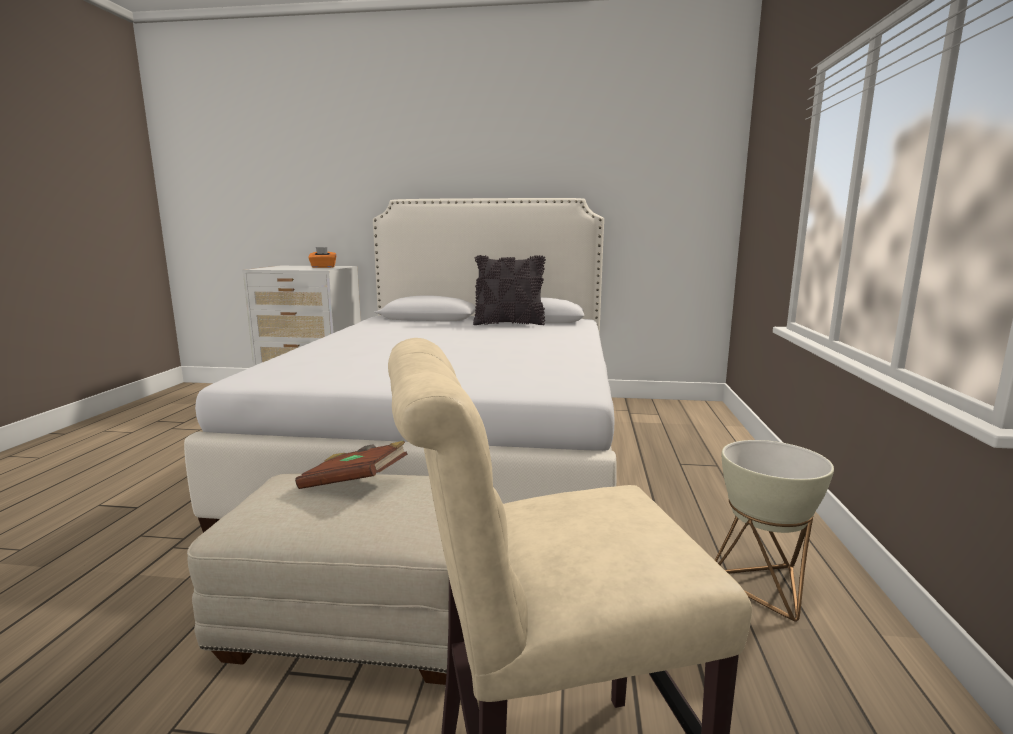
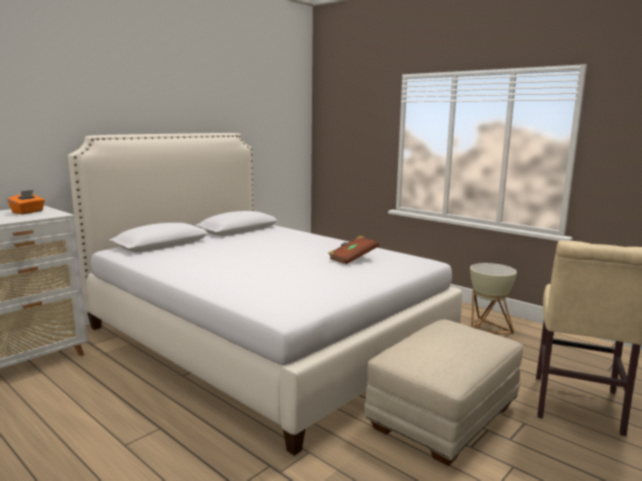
camera: 55 degrees left, 0 degrees up
brown book [295,441,408,489] -> brown book moved to [328,235,379,265]
black pillow [473,255,546,325] -> none

